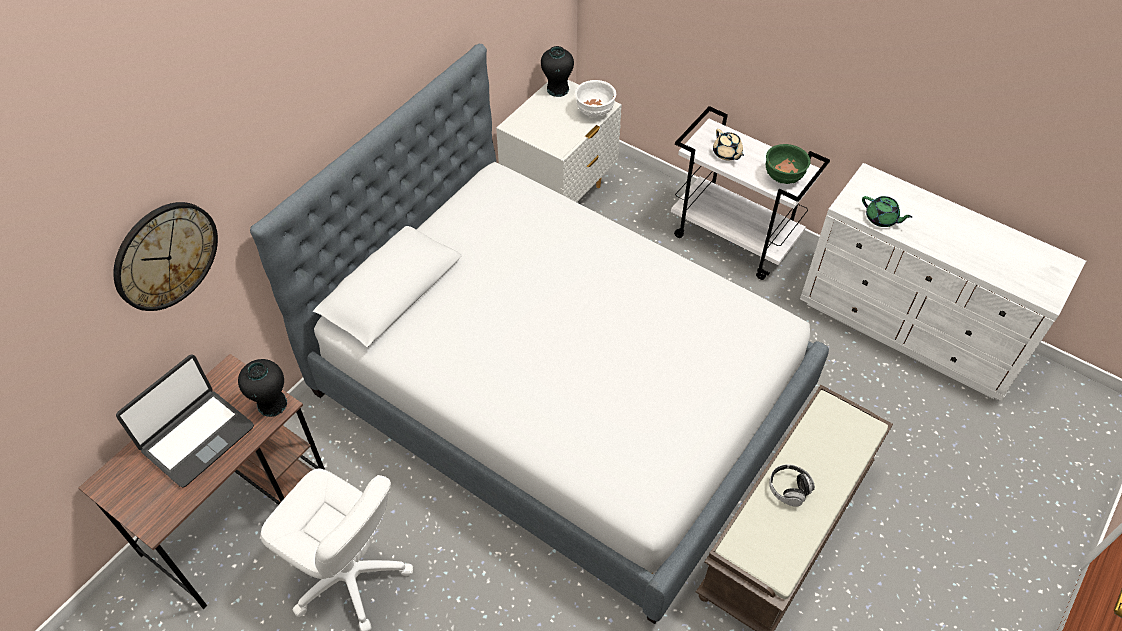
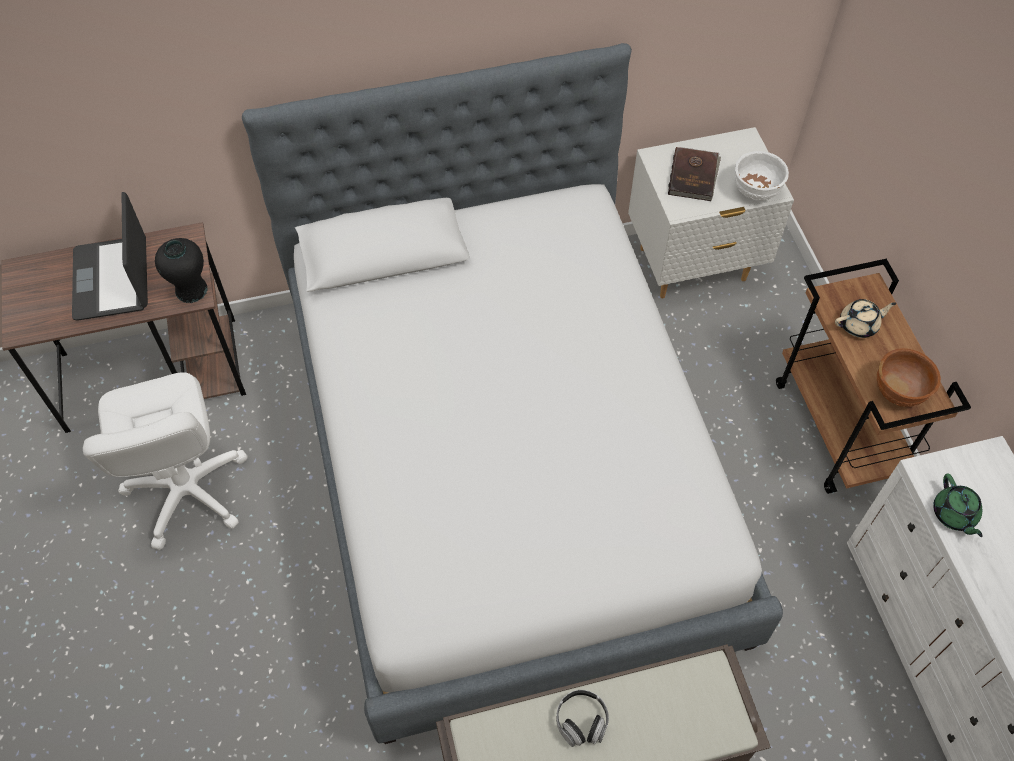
camera: 40 degrees right, 5 degrees up
wall clock [113,202,218,311] -> none
laptop [116,354,254,488] -> laptop turned 90 degrees clockwise [72,192,148,321]
black vase [541,46,574,97] -> none
white cart [671,106,830,280] -> brown cart [776,259,971,494]
beige teapot [713,129,744,160] -> beige teapot turned 120 degrees counterclockwise [835,299,896,338]
green bowl [766,144,810,184] -> brown bowl [877,348,941,407]
none -> brown book [668,147,721,201]

